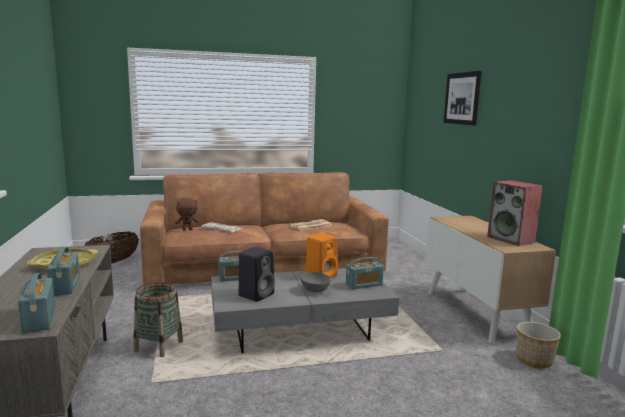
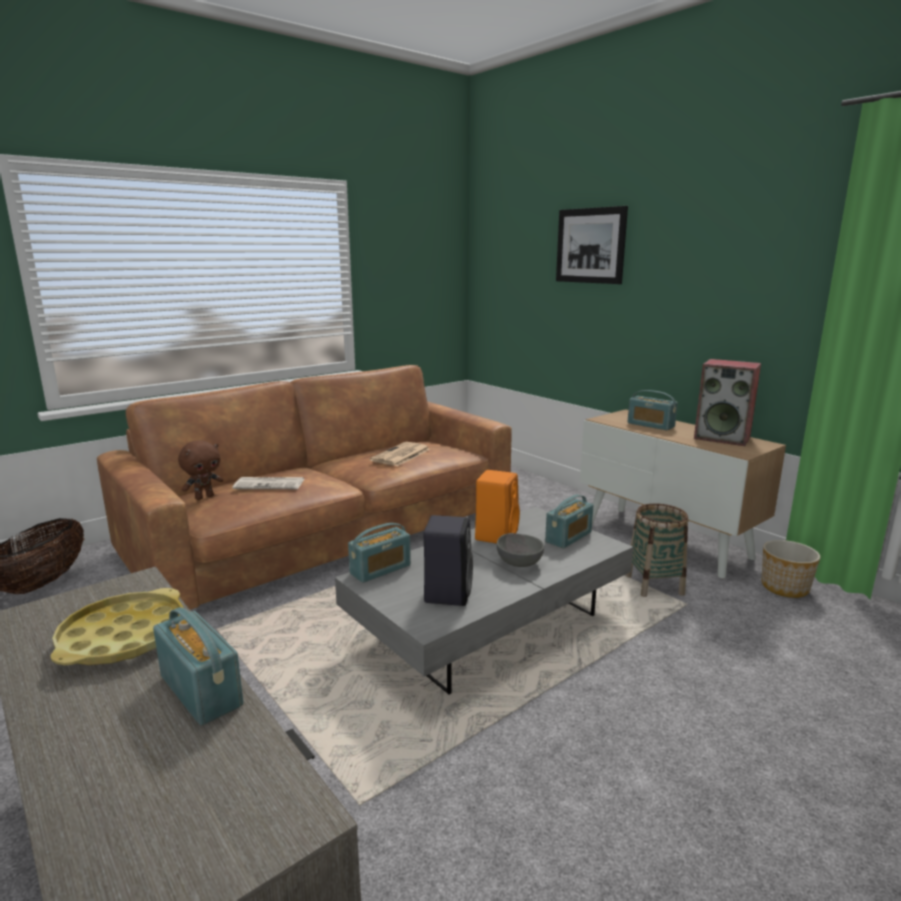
camera: 25 degrees left, 5 degrees up
radio [18,273,55,333] -> radio moved to [627,390,678,430]
basket [134,282,183,357] -> basket moved to [625,504,688,597]

